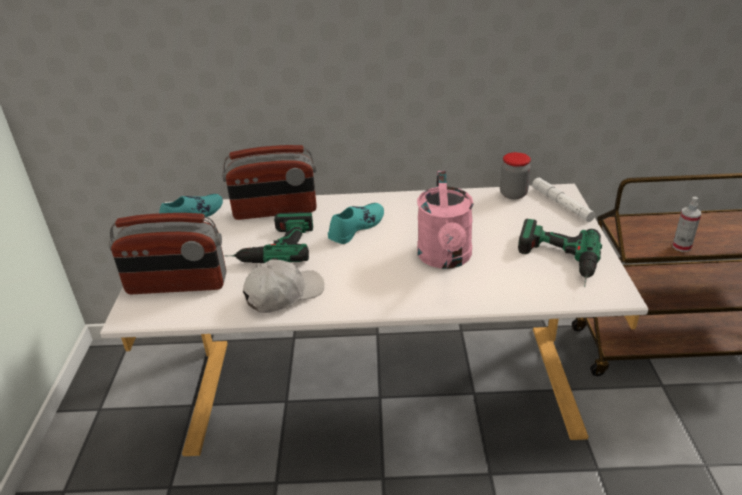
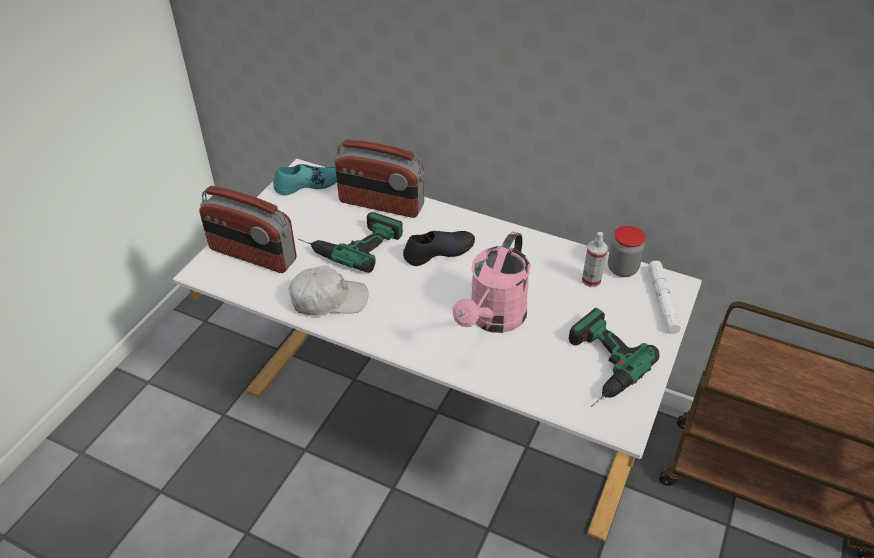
camera: 25 degrees right, 10 degrees up
turquoise shoe [328,203,384,244] -> black shoe [403,231,475,266]
spray bottle [672,196,701,252] -> spray bottle moved to [582,232,608,287]

